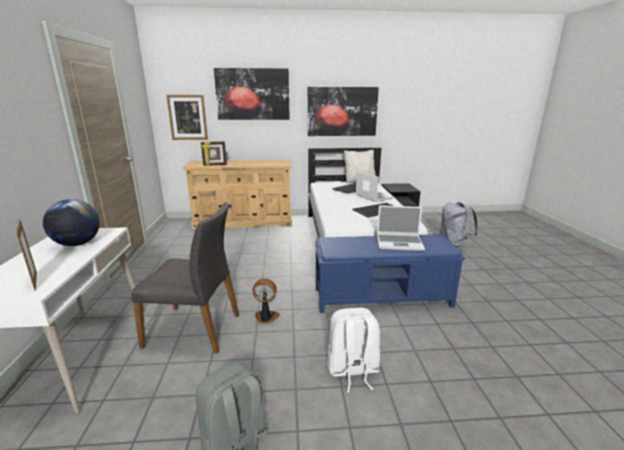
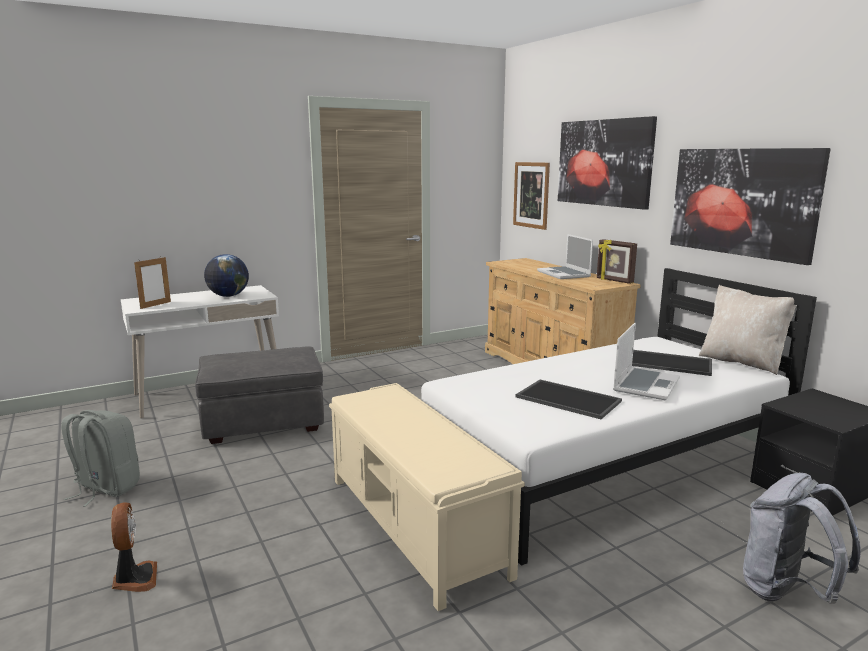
camera: 65 degrees right, 5 degrees down
grey chair [131,202,239,353] -> grey ottoman [195,347,324,444]
picture frame [201,141,227,166] -> picture frame moved to [597,239,637,284]
fan [252,279,280,324] -> fan moved to [111,502,157,592]
blue bench [315,234,465,313] -> beige bench [329,383,525,611]
white backpack [327,308,380,392] -> none
laptop [377,205,425,251] -> laptop moved to [537,234,593,279]

